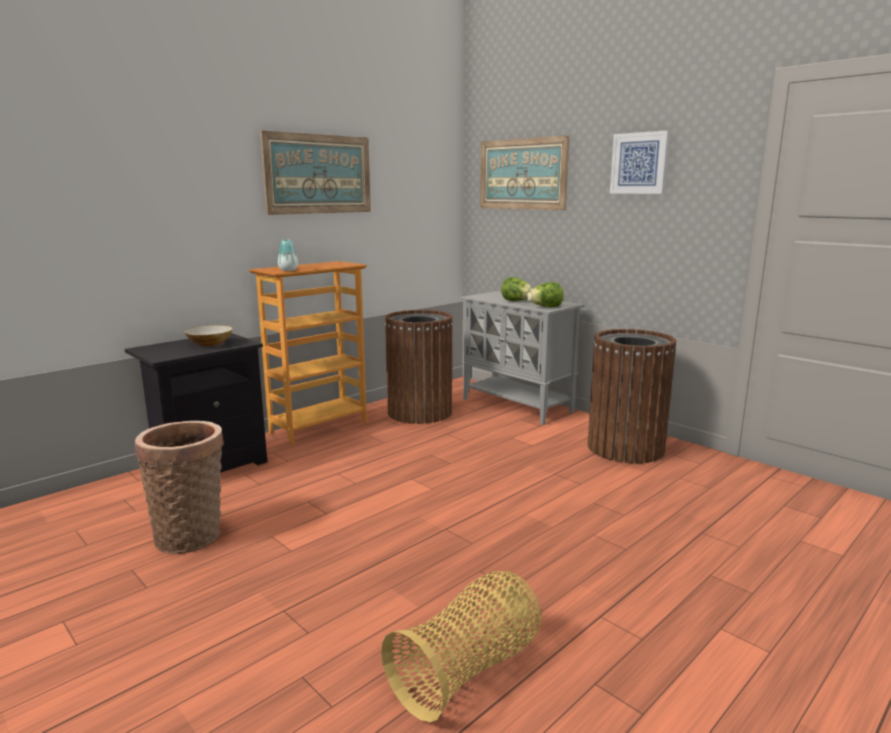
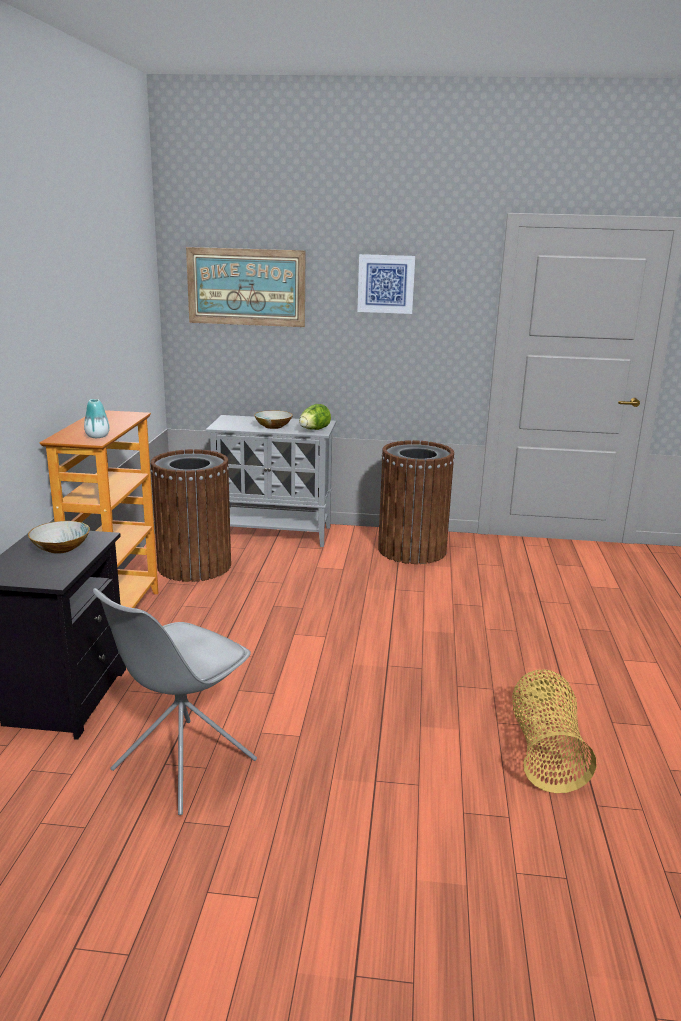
camera: 40 degrees left, 5 degrees up
basket [135,421,224,554] -> grey chair [93,588,257,815]
picture [260,130,371,215] -> none
lettuce [501,277,533,301] -> bowl [254,410,293,429]

